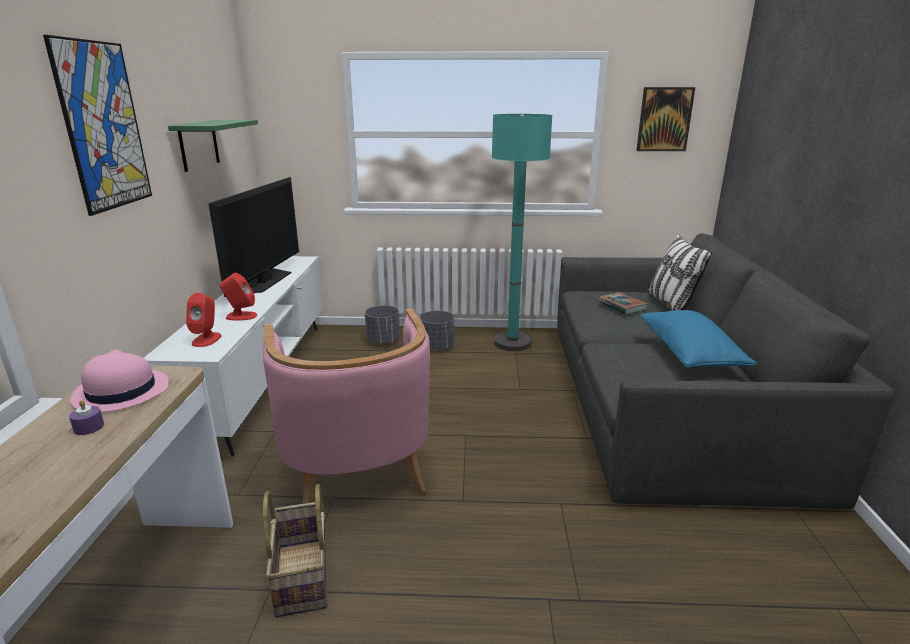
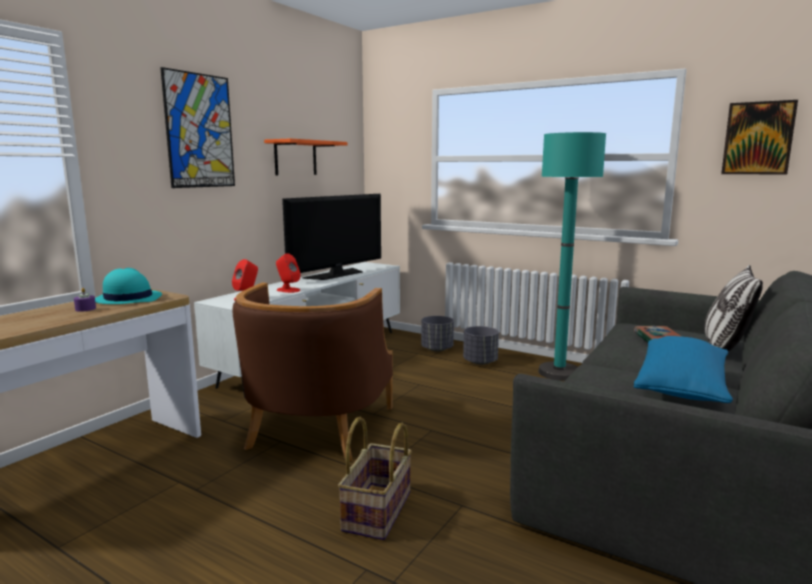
camera: 30 degrees right, 10 degrees down
pink hat [71,350,169,412] -> turquoise hat [95,268,162,304]
green shelf [168,120,258,172] -> orange shelf [264,138,347,175]
pink armchair [263,308,430,504] -> brown armchair [232,282,393,461]
basket [263,484,327,617] -> basket moved to [338,417,412,540]

